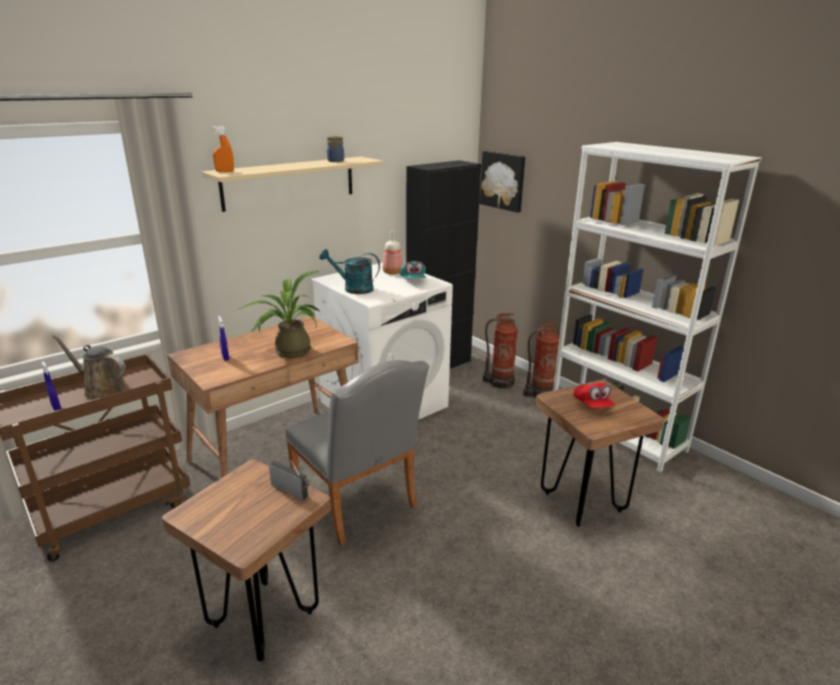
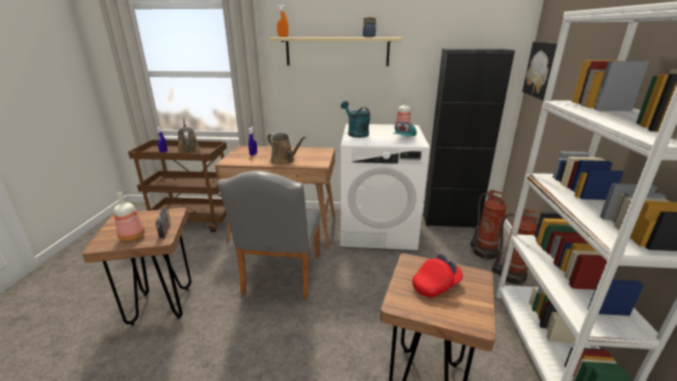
camera: 45 degrees right, 0 degrees up
potted plant [238,271,319,358] -> brown watering can [267,133,306,165]
red cap [574,383,615,408] -> red cap turned 150 degrees counterclockwise [412,254,463,298]
none -> bottle [114,192,145,242]

